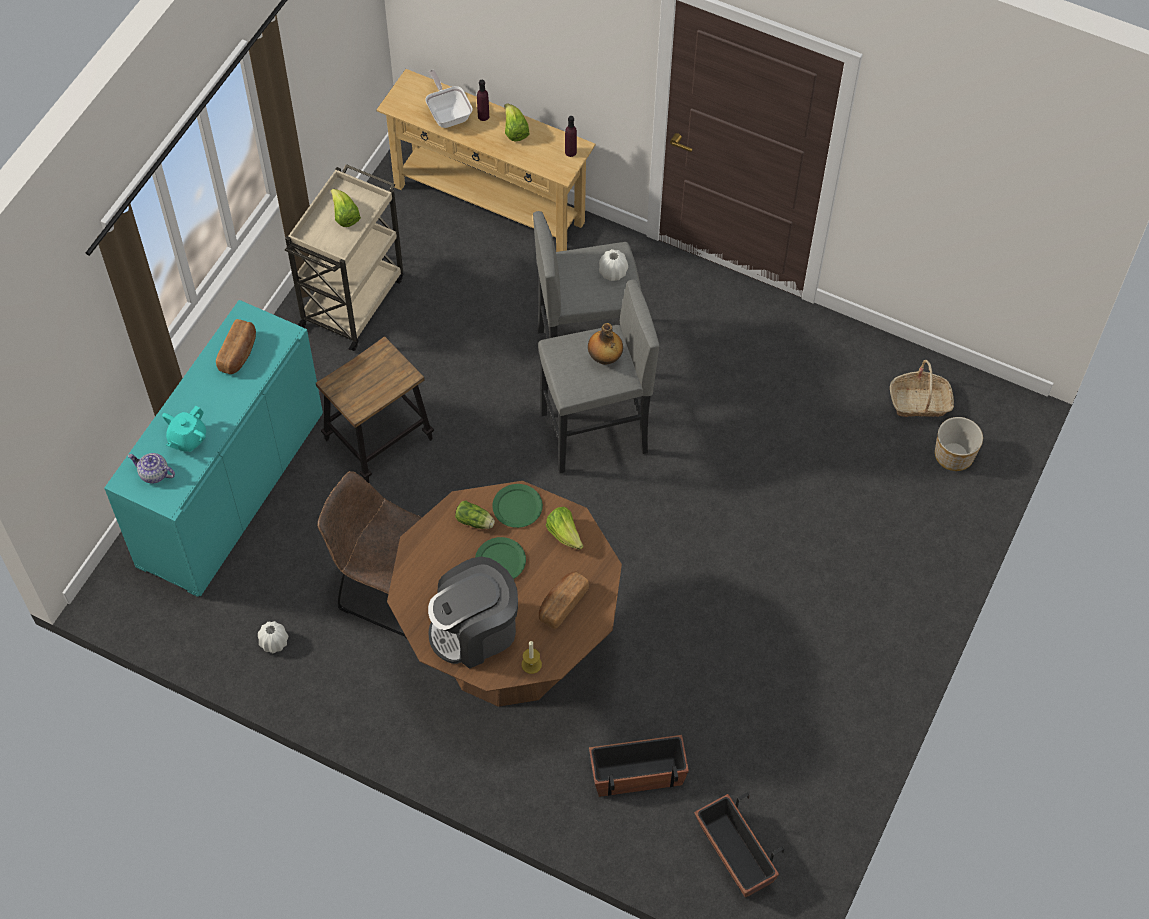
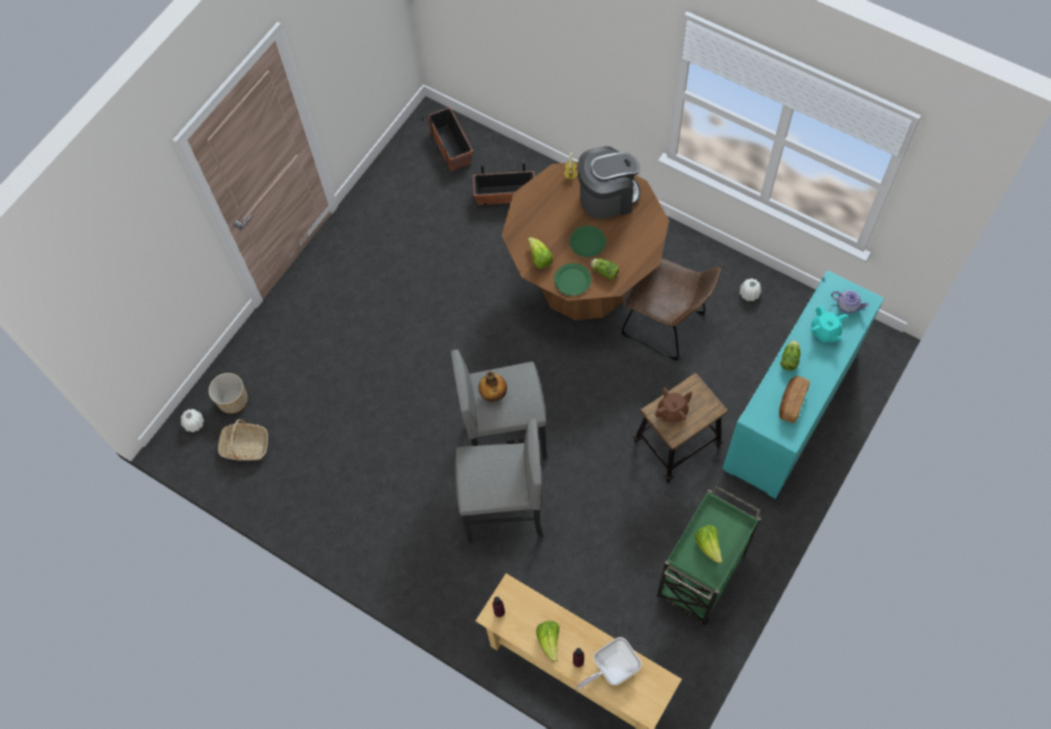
camera: 170 degrees left, 5 degrees up
turquoise teapot [162,406,206,452] -> turquoise teapot turned 120 degrees clockwise [811,306,847,342]
beige cart [285,164,403,351] -> green cart [657,485,761,625]
frying pan [425,70,473,128] -> frying pan turned 75 degrees clockwise [577,637,642,690]
bread [539,571,589,629] -> none
white vase [599,249,628,281] -> white vase moved to [181,409,204,432]
none -> brown teapot [655,387,693,422]
none -> lettuce [780,340,800,371]

